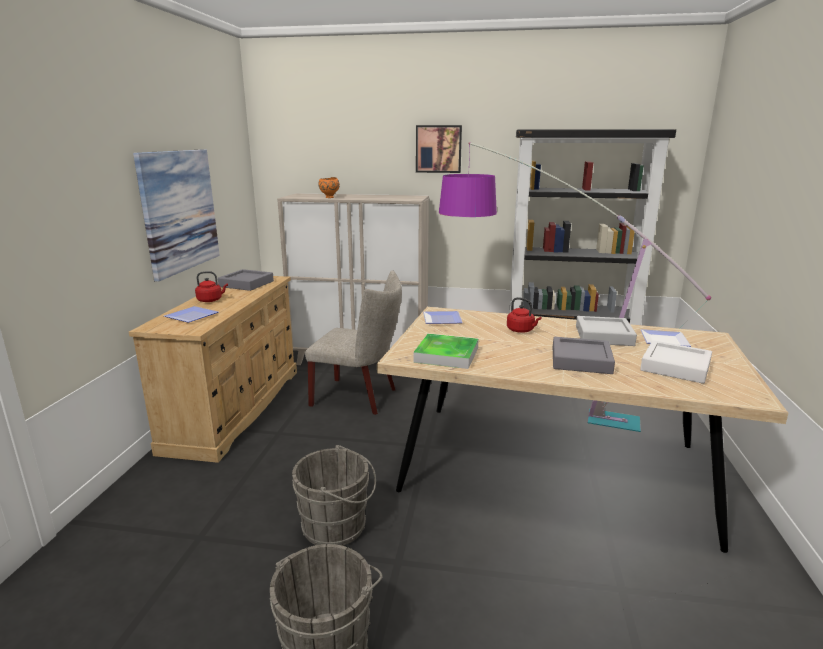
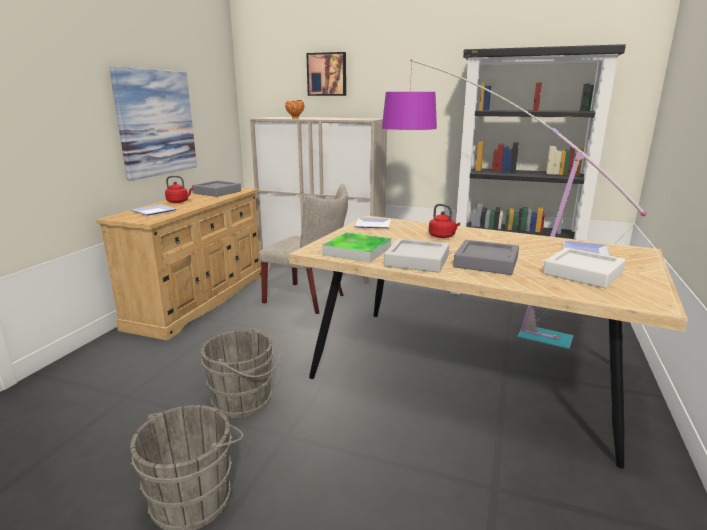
camera: 10 degrees right, 0 degrees up
picture [416,125,462,173] -> picture moved to [306,52,346,96]
grey tray [576,316,637,346] -> grey tray moved to [384,239,449,273]

